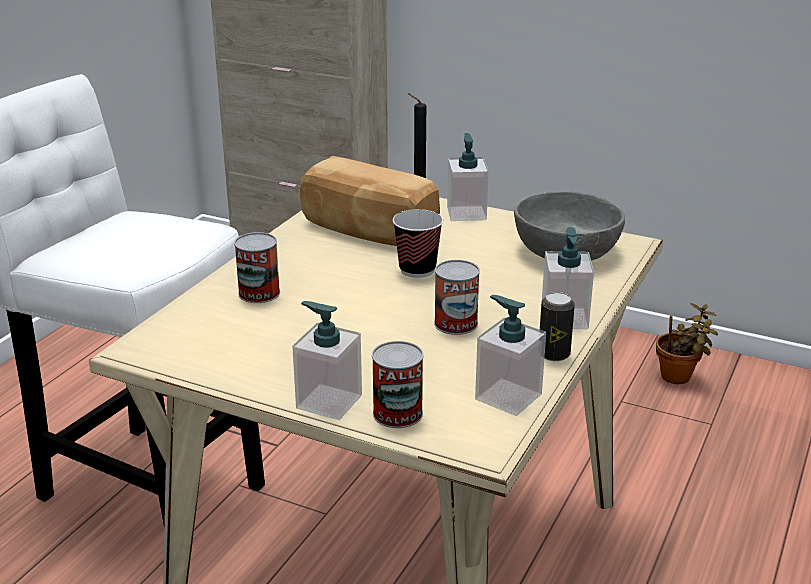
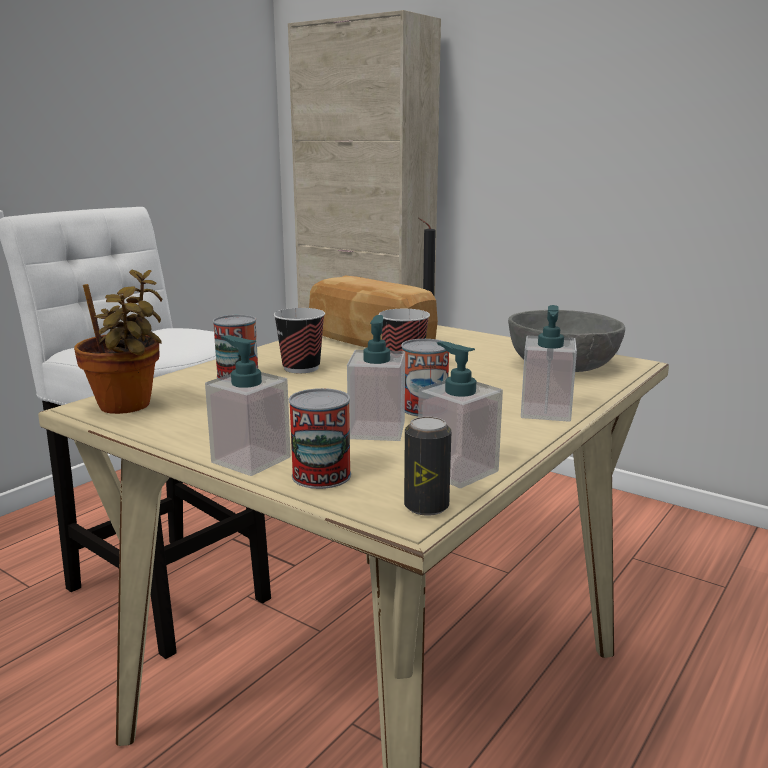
camera: 10 degrees right, 10 degrees down
soap dispenser [447,133,489,221] -> soap dispenser moved to [347,315,405,441]
can [540,292,575,361] -> can moved to [404,417,451,516]
potted plant [656,303,718,384] -> potted plant moved to [74,270,163,414]
none -> cup [274,308,325,373]

